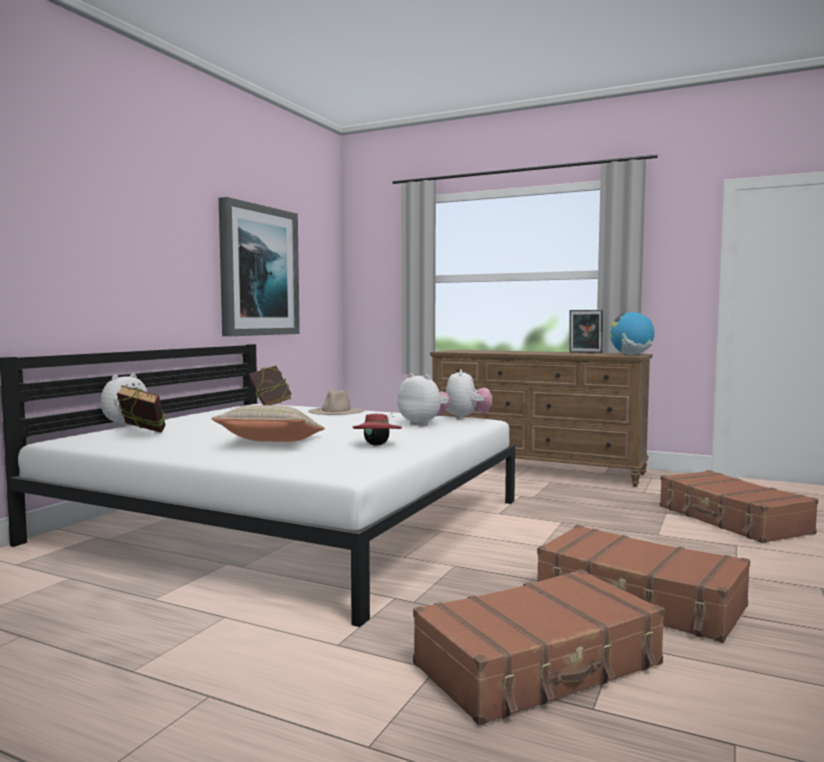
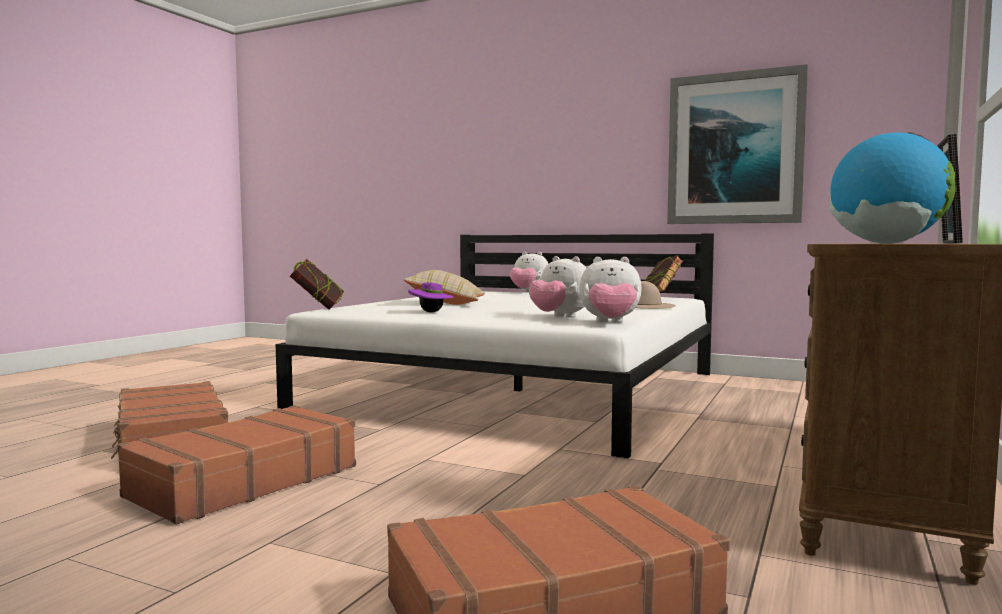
camera: 90 degrees right, 0 degrees up
book [117,385,165,433] -> book moved to [290,259,344,310]
red hat [353,413,402,446] -> purple hat [408,282,454,312]
plush toy [397,373,450,426] -> plush toy turned 90 degrees clockwise [529,256,586,318]

